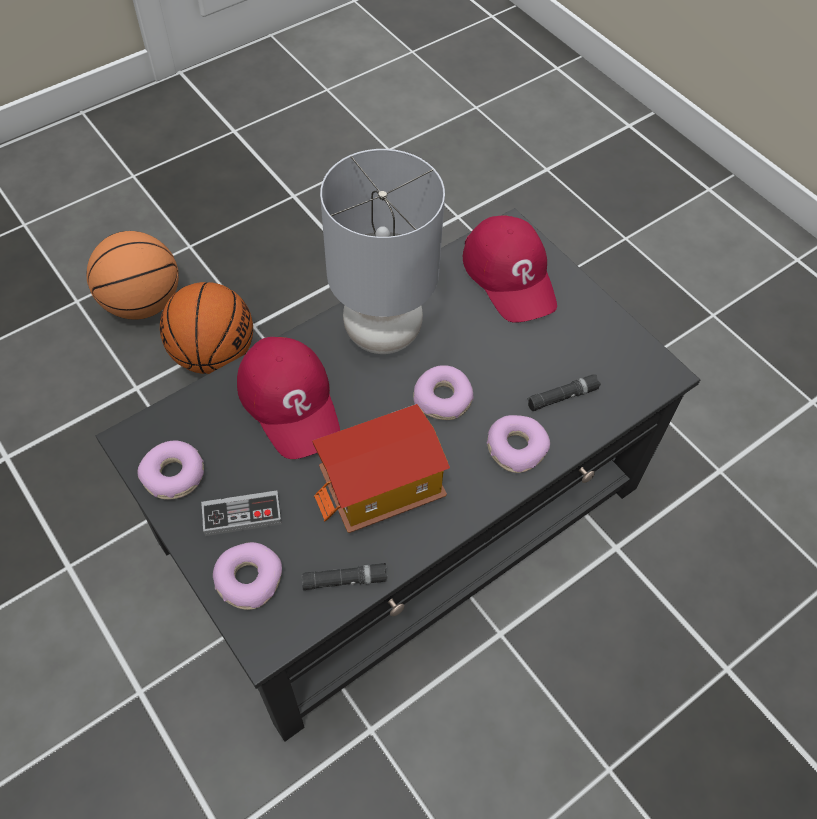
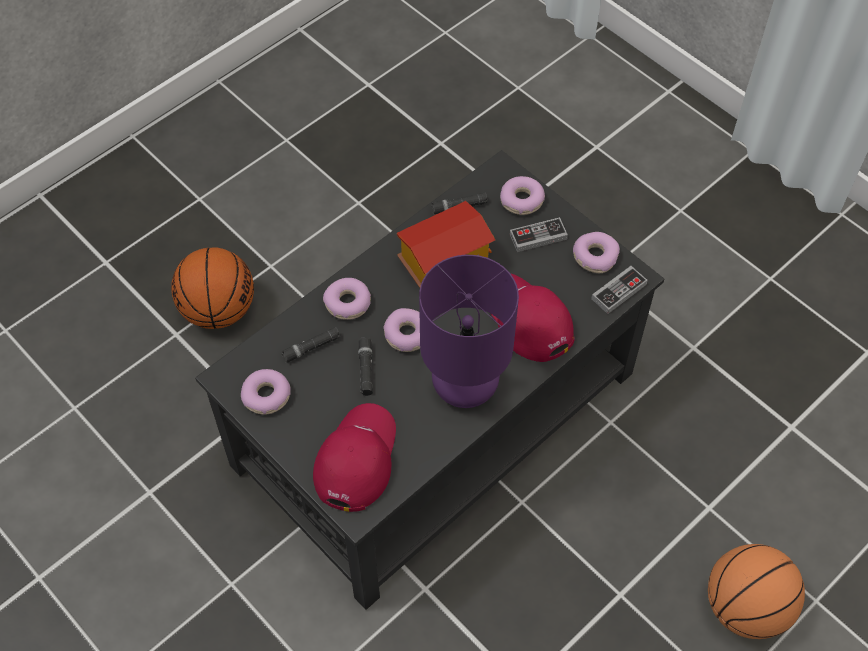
camera: 175 degrees right, 0 degrees up
basketball [160,282,253,374] -> basketball moved to [171,247,254,329]
grey table lamp [320,149,445,354] -> purple table lamp [419,255,519,408]
red cap [463,216,557,323] -> red cap turned 45 degrees clockwise [313,403,396,512]
none -> donut [241,369,291,415]
none -> black flashlight [358,337,373,396]
none -> game controller [591,266,648,314]

